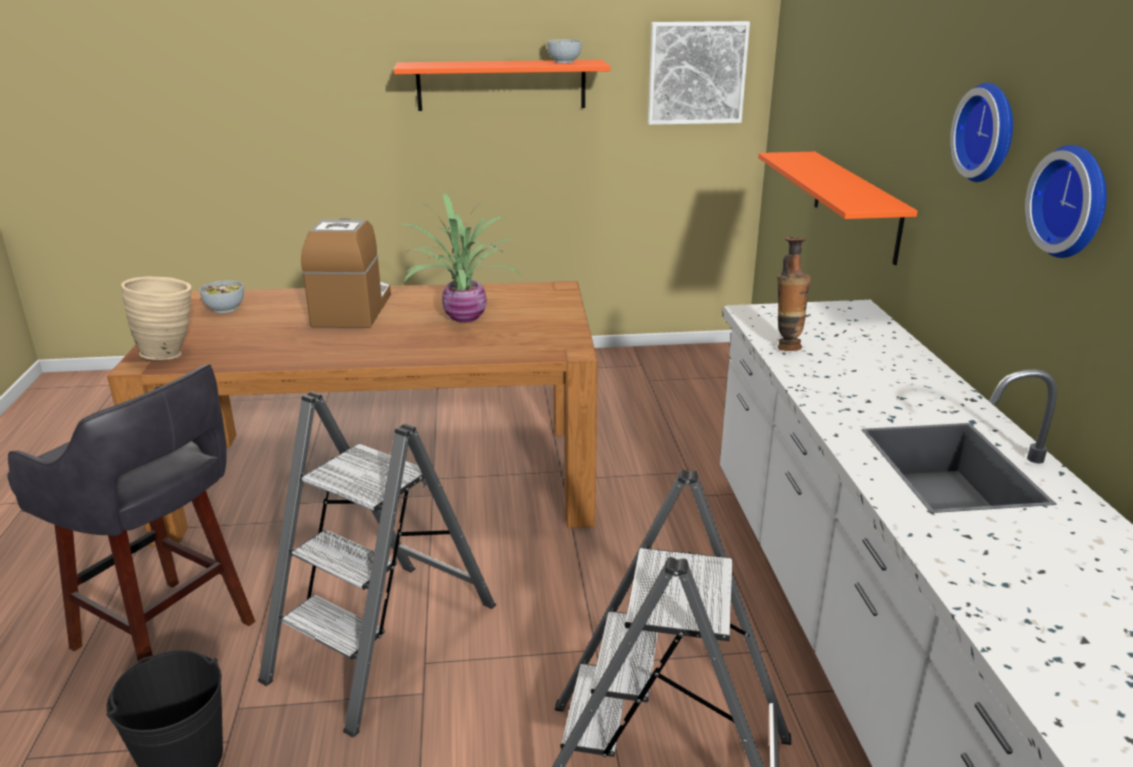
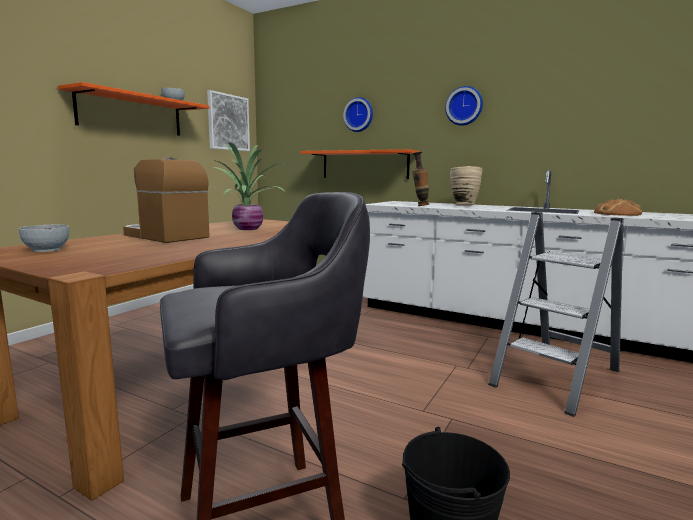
camera: 55 degrees left, 15 degrees down
beige vase [121,277,192,360] -> beige vase moved to [450,166,483,206]
grey step ladder [258,391,496,738] -> none
wall clock [1025,145,1107,258] -> wall clock moved to [343,97,373,132]
none -> bread [594,199,642,216]

